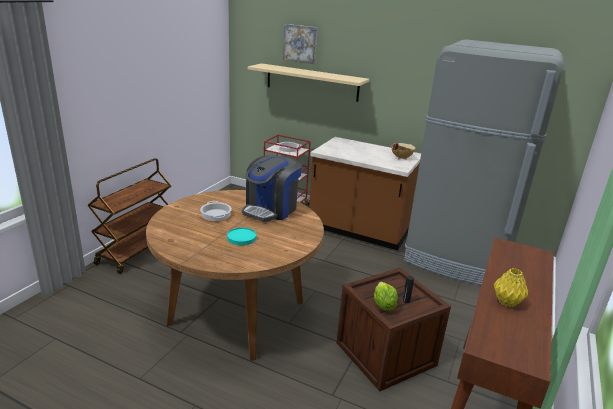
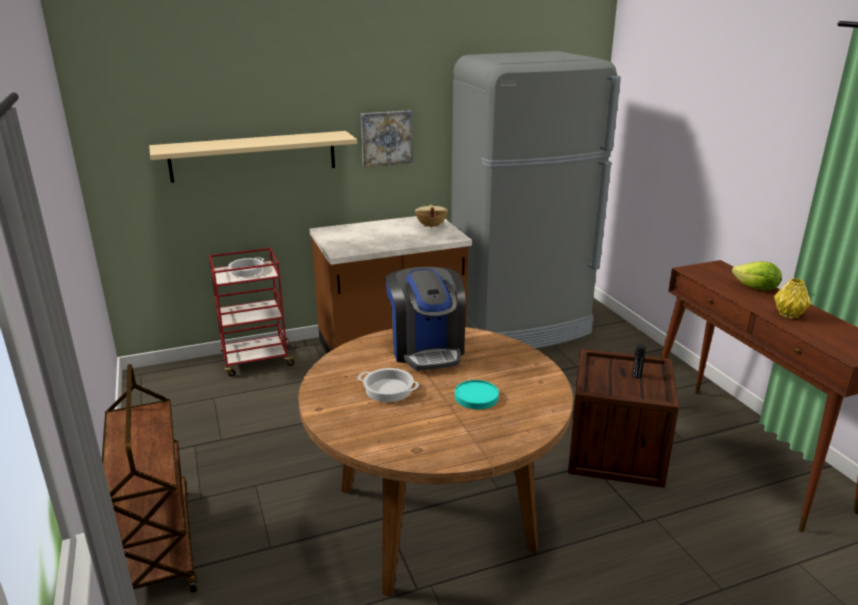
camera: 45 degrees left, 0 degrees up
picture [283,24,317,64] -> picture moved to [361,110,413,167]
lettuce [374,282,398,311] -> lettuce moved to [732,261,782,291]

